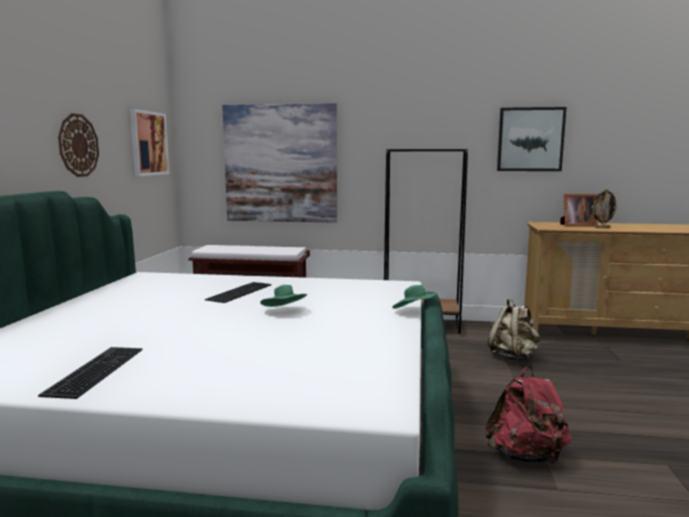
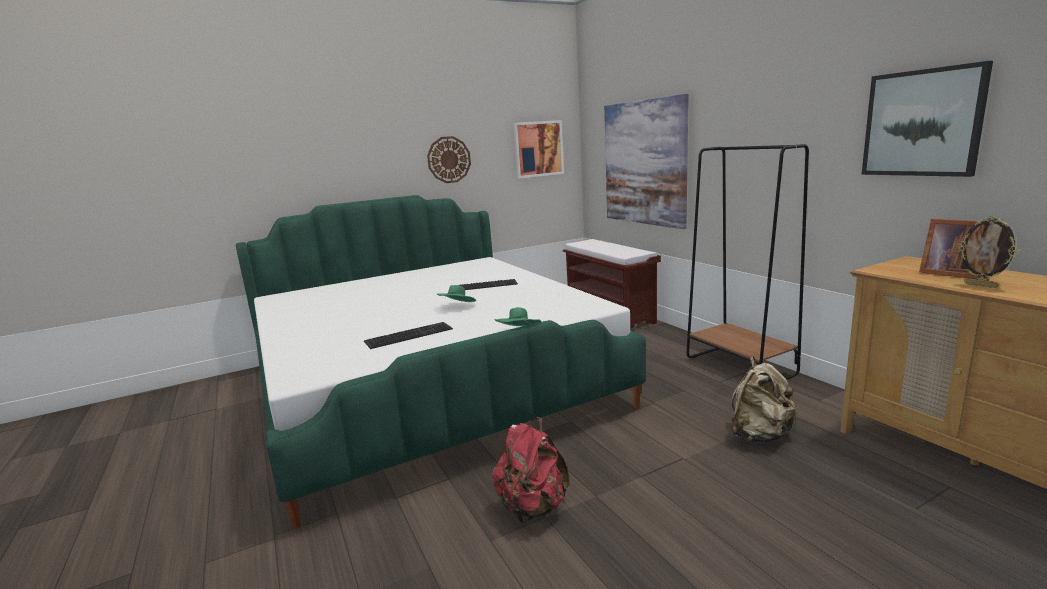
camera: 55 degrees right, 5 degrees up
keyboard [38,347,143,399] -> keyboard moved to [364,322,453,349]

